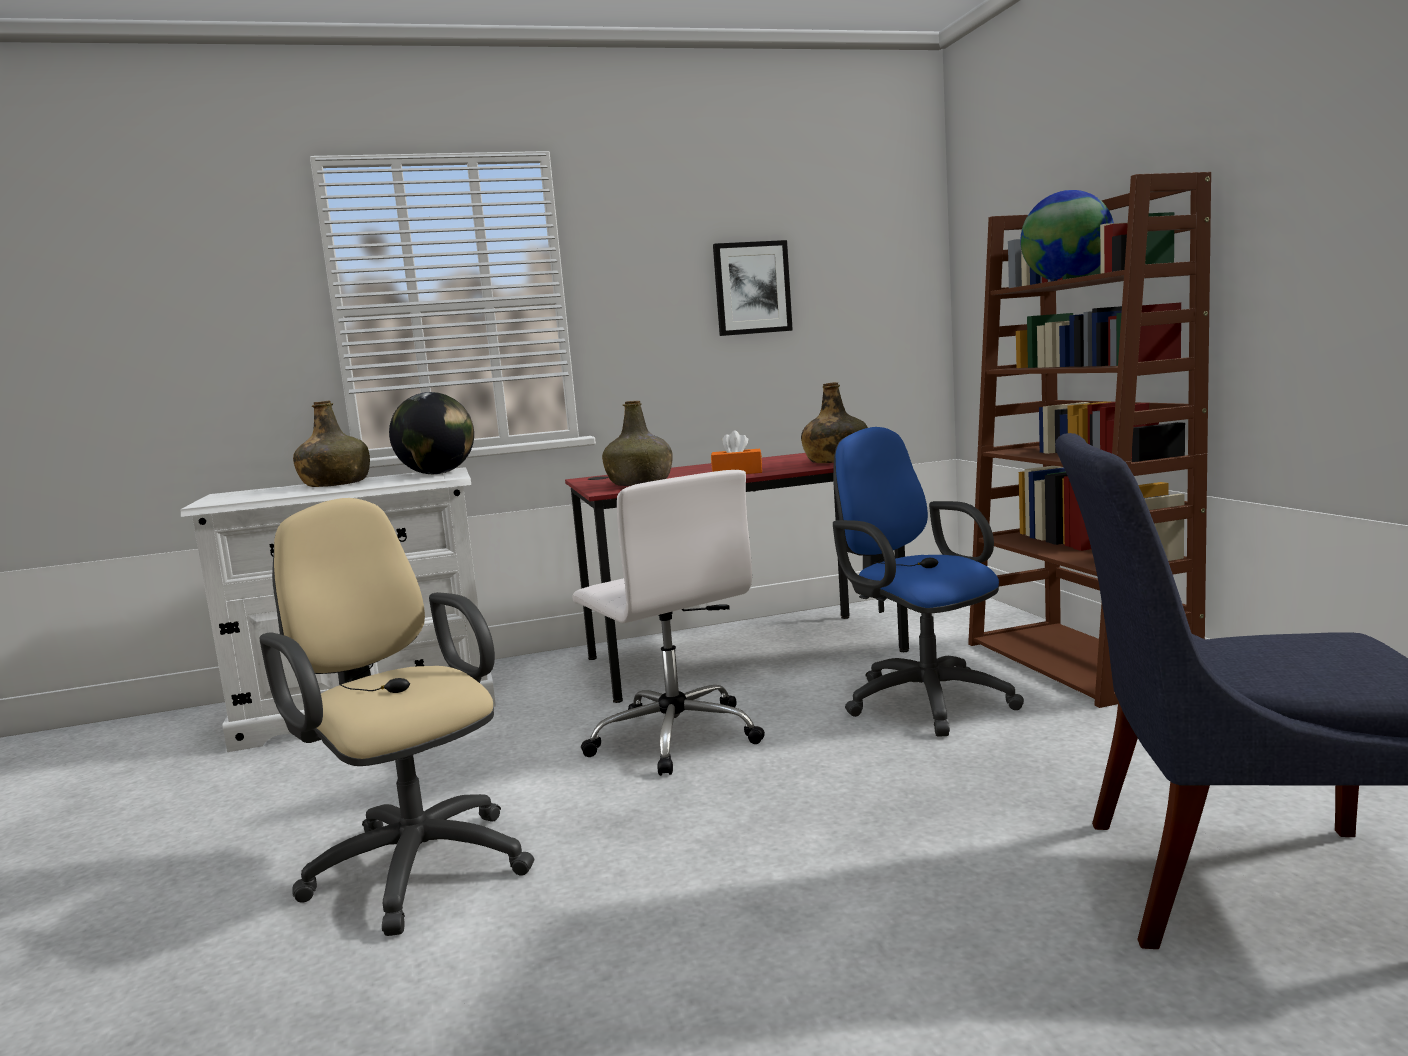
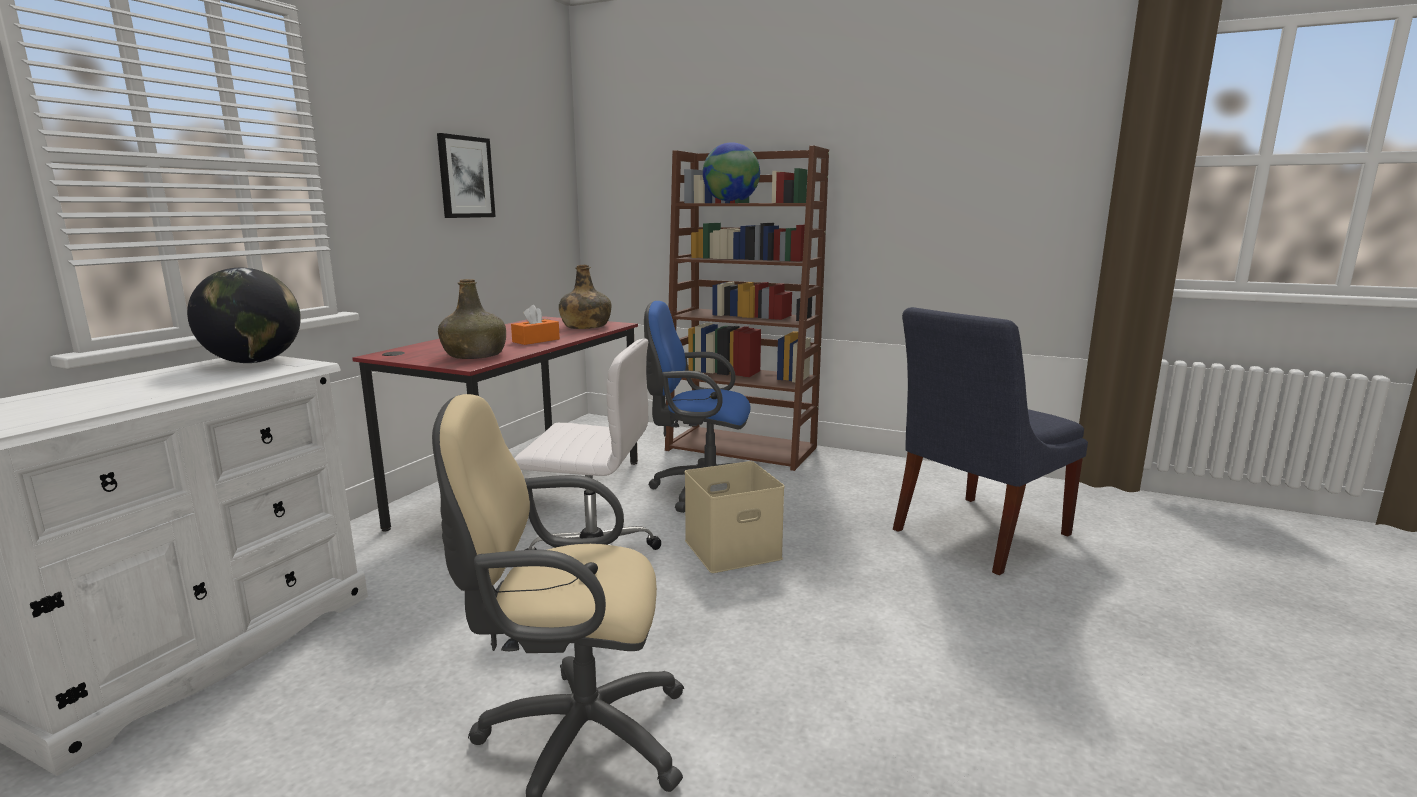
camera: 50 degrees left, 5 degrees up
green bottle [293,400,370,487] -> none
none -> beige storage box [685,461,785,573]

